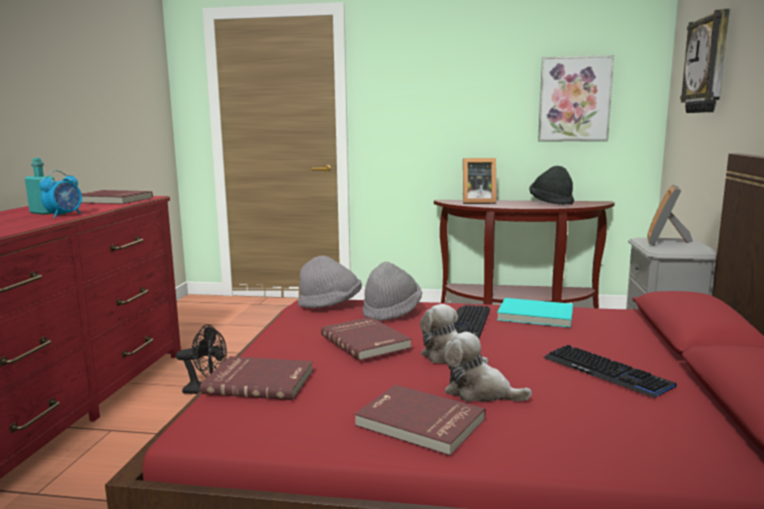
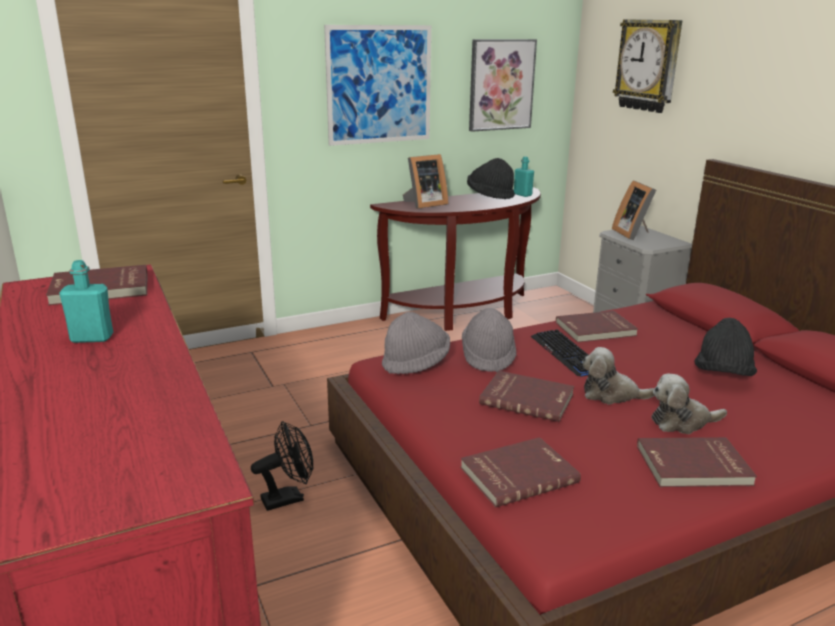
camera: 35 degrees left, 10 degrees up
alarm clock [39,170,82,218] -> none
turquoise book [497,298,573,328] -> red book [556,311,638,343]
keyboard [544,345,677,398] -> black hat [695,318,757,376]
none -> picture [324,25,431,146]
none -> turquoise bottle [514,156,534,197]

